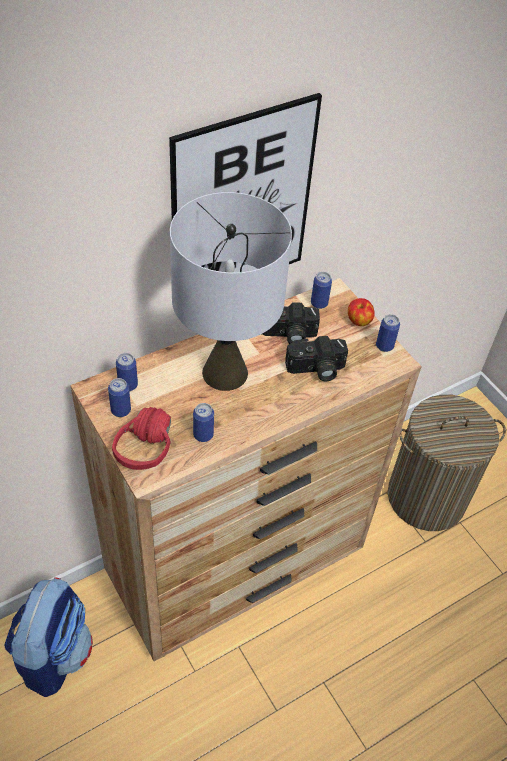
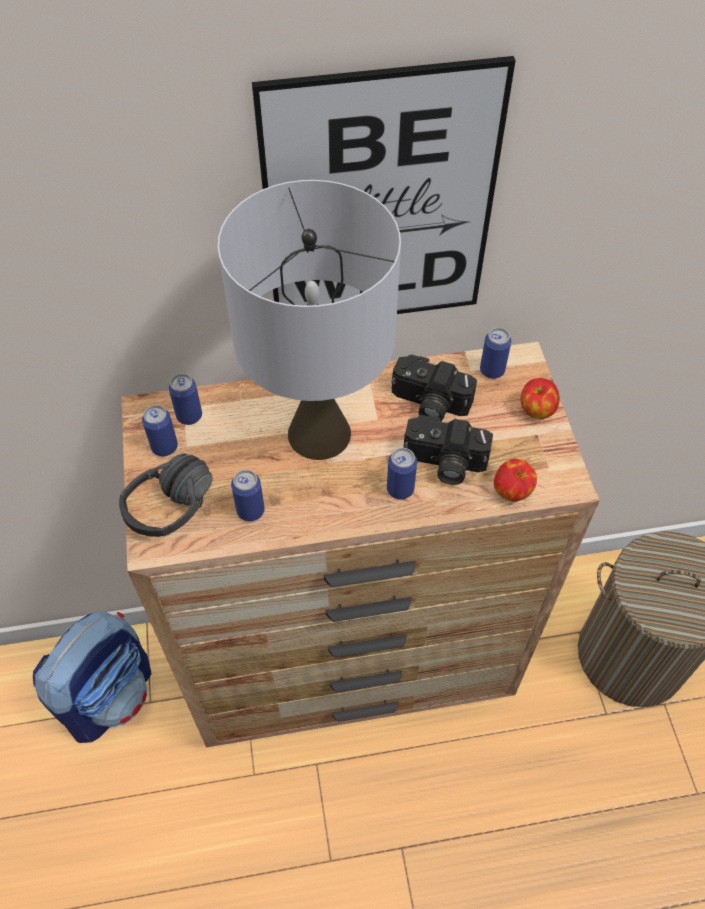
camera: 25 degrees right, 5 degrees up
red headphones [112,407,171,470] -> black headphones [119,453,213,537]
can [376,314,400,352] -> can moved to [387,448,417,499]
none -> apple [494,459,537,502]

